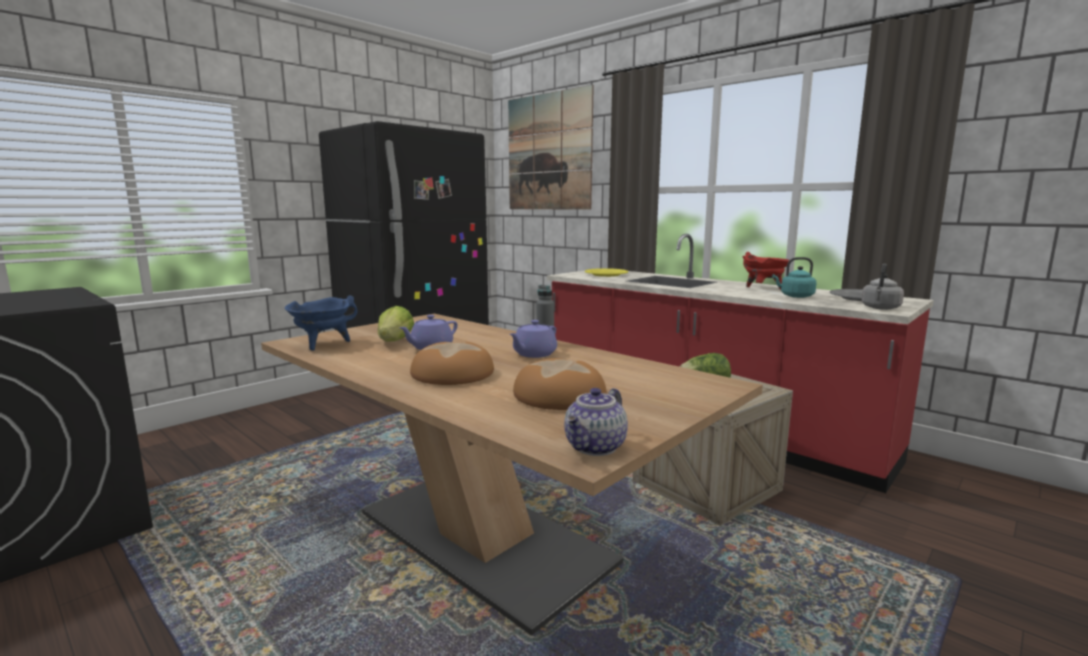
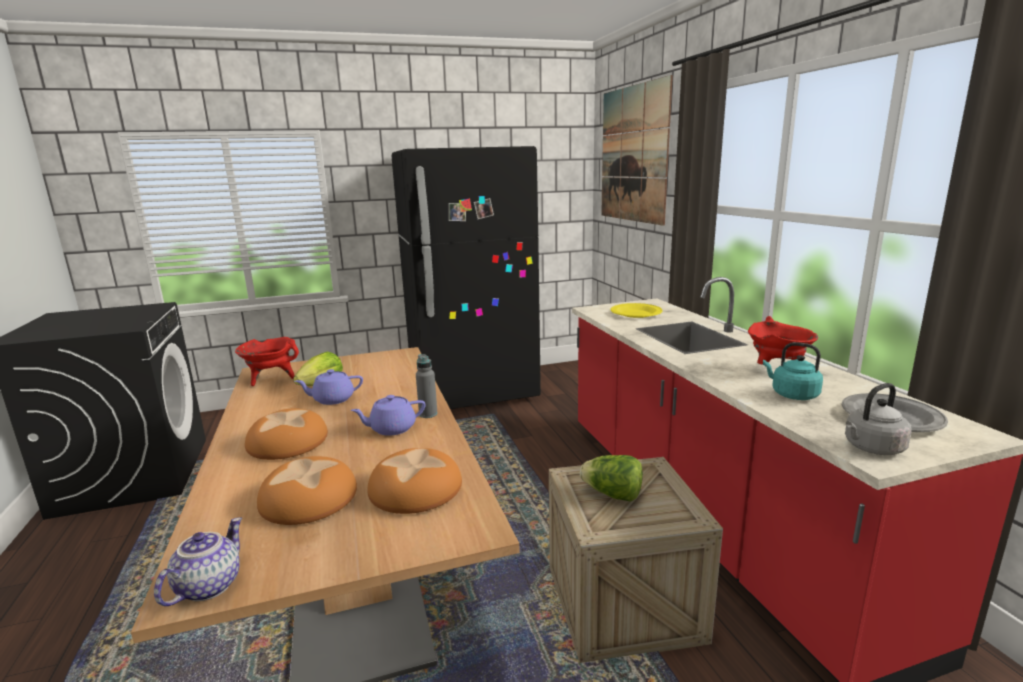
camera: 30 degrees right, 5 degrees up
blue cooking pot [285,295,358,351] -> red cooking pot [235,337,299,386]
teapot [564,388,628,456] -> teapot turned 135 degrees clockwise [154,517,242,606]
none -> bread [367,448,462,514]

